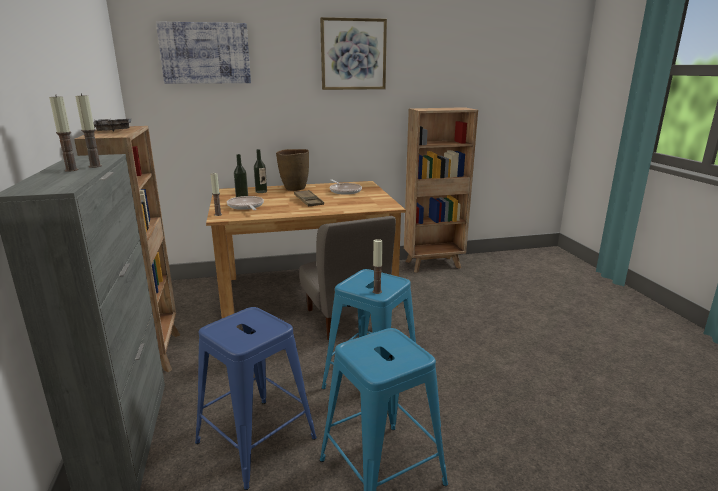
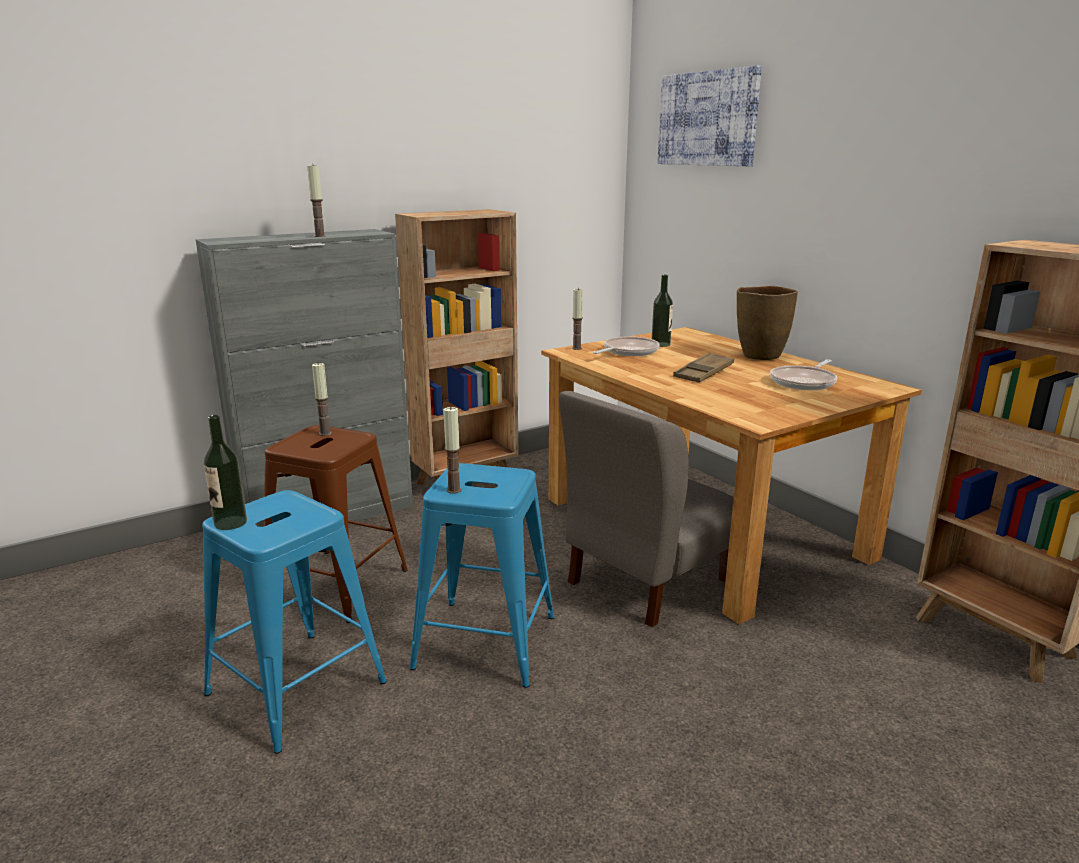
camera: 70 degrees right, 0 degrees up
candle [49,94,79,172] -> candle moved to [312,362,332,436]
grey tray [93,118,131,132] -> none
blue stool [195,307,317,490] -> brown stool [264,425,408,623]
bottle [254,149,267,193] -> bottle moved to [204,415,247,530]
picture [320,17,387,90] -> none

